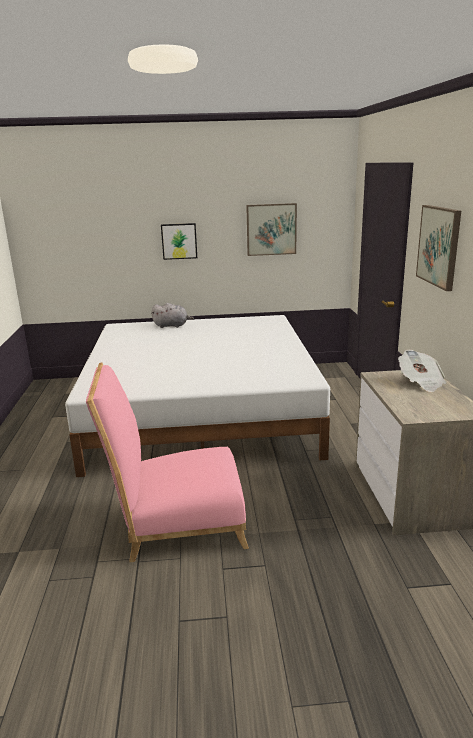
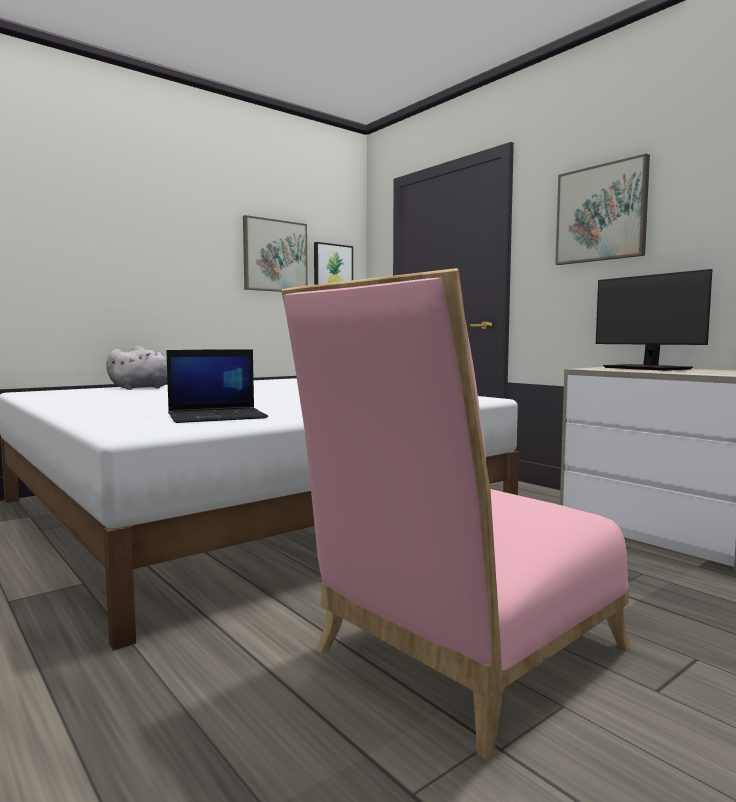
camera: 35 degrees left, 15 degrees down
picture [161,223,197,260] -> picture moved to [314,242,353,285]
newspaper [398,350,447,392] -> monitor [596,269,712,371]
none -> laptop [166,349,268,423]

